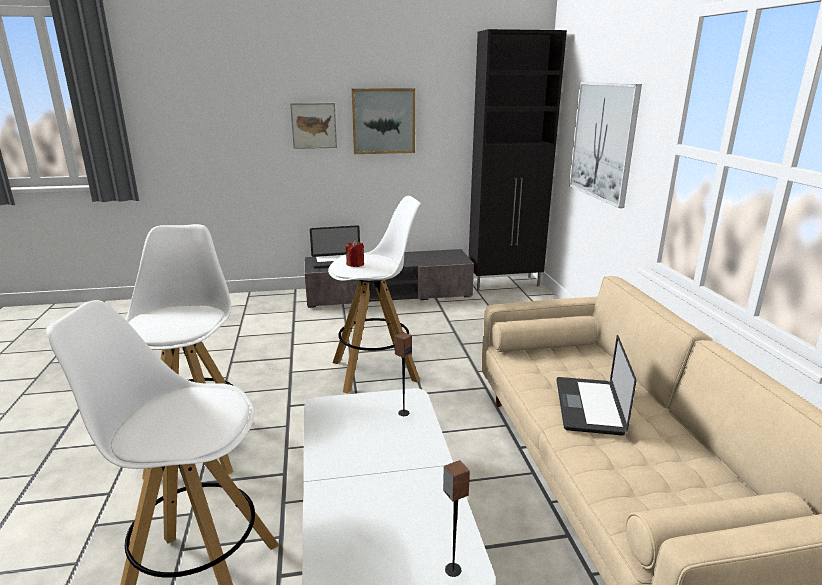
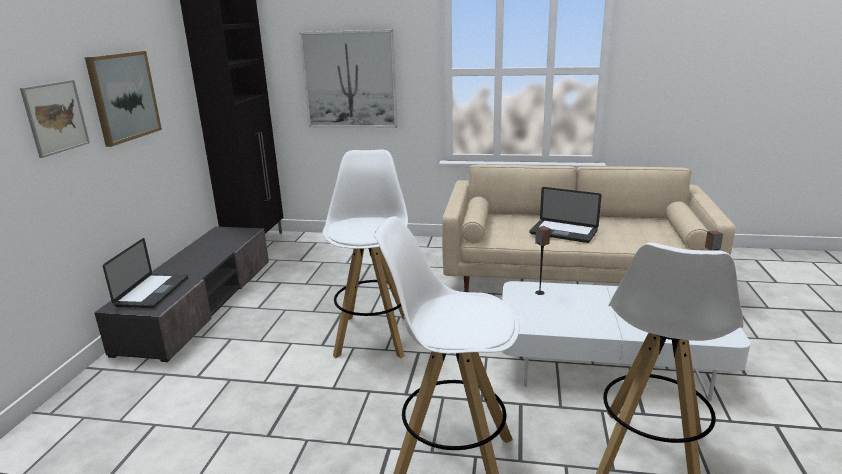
camera: 70 degrees left, 0 degrees up
red candle [346,240,364,267] -> none

